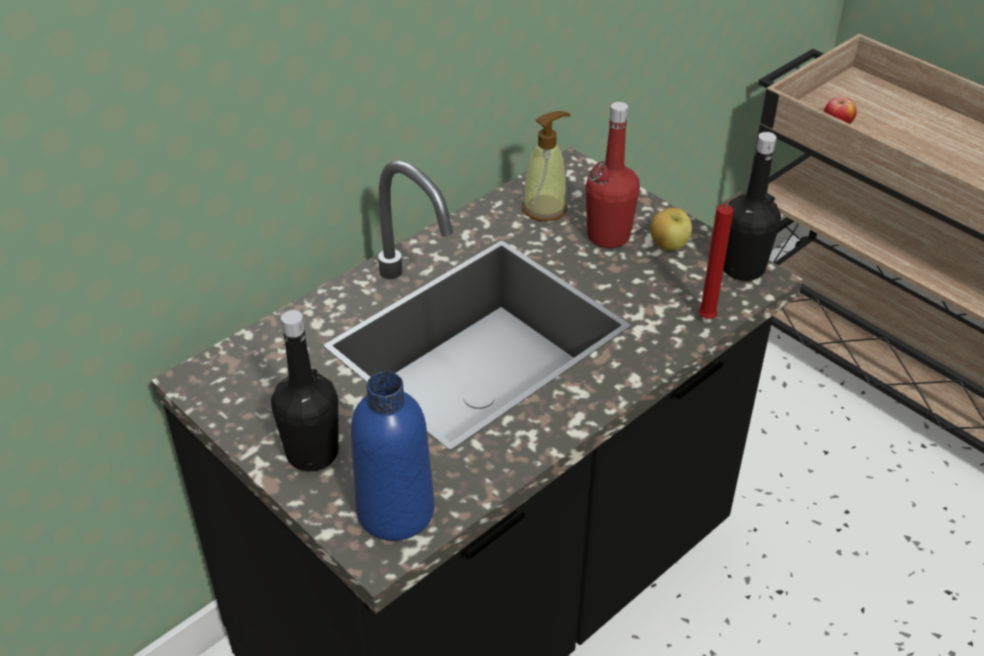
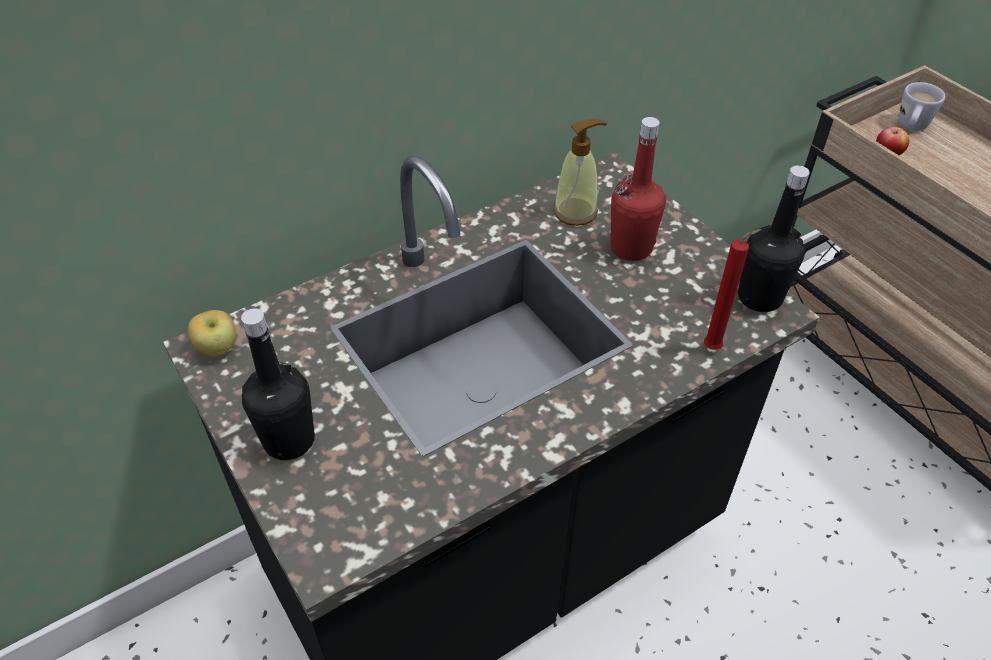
camera: 10 degrees right, 5 degrees up
blue bottle [351,371,434,541] -> none
apple [650,208,692,250] -> apple moved to [188,310,236,356]
none -> white mug [898,82,945,131]

